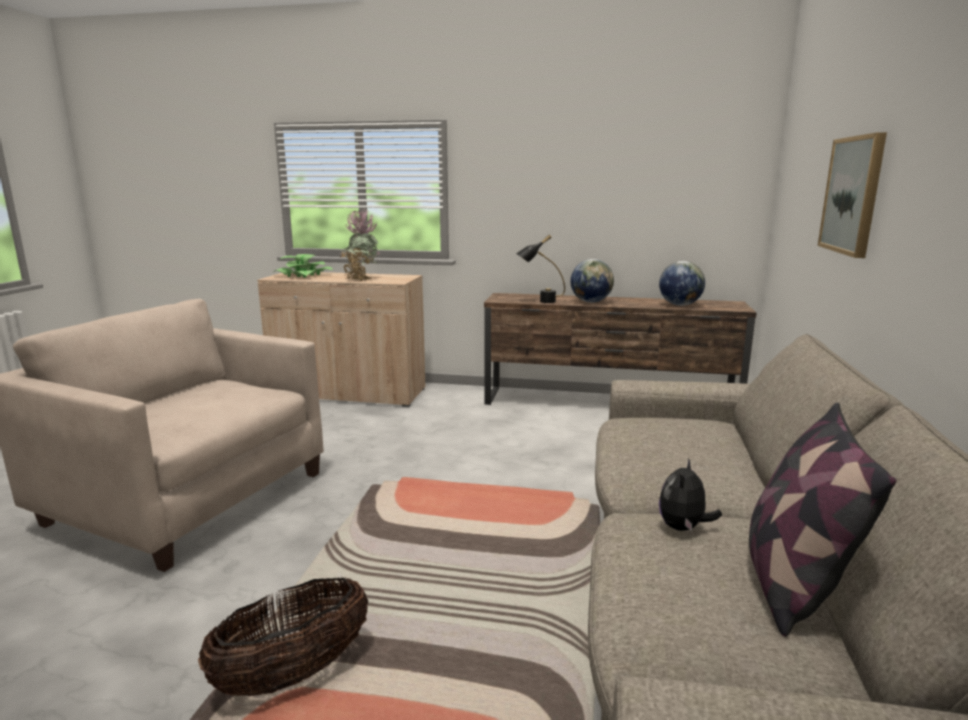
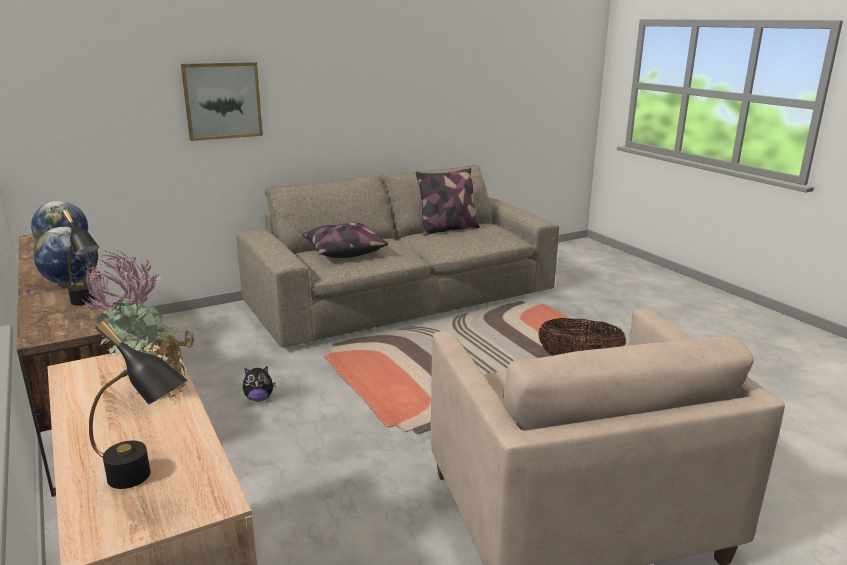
camera: 130 degrees left, 5 degrees up
potted plant [273,254,333,277] -> black table lamp [89,321,188,489]
plush toy [659,458,722,531] -> plush toy moved to [243,366,276,401]
none -> pillow [303,222,388,258]

